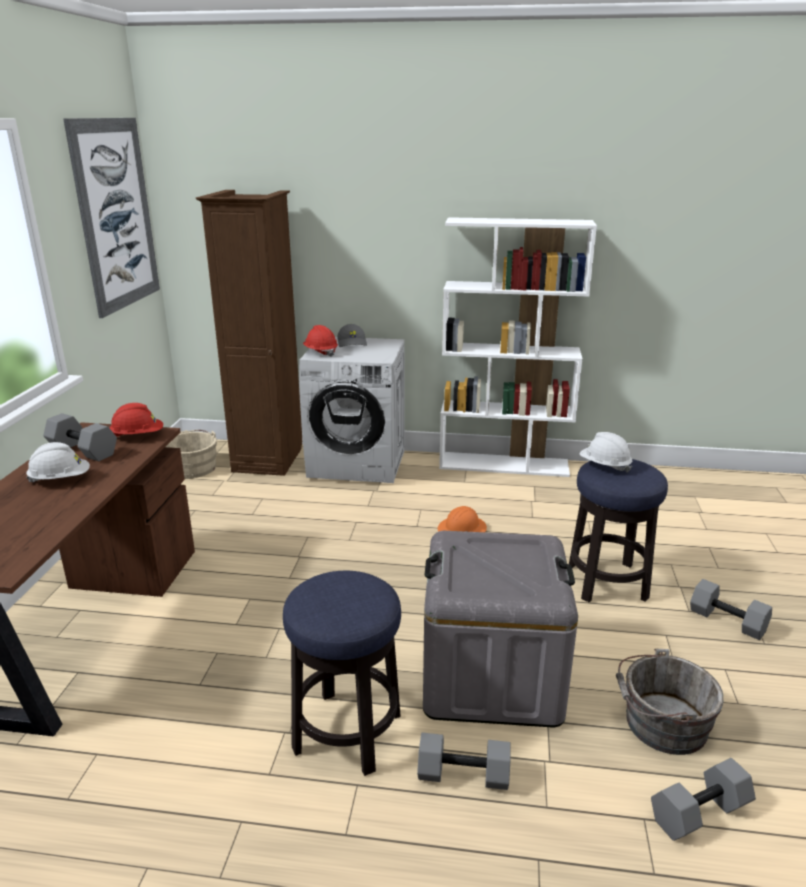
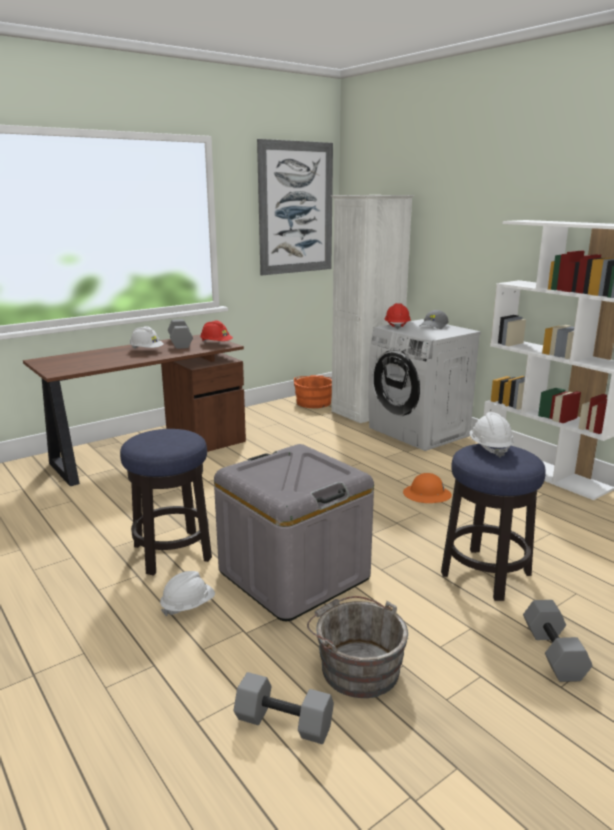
camera: 45 degrees right, 5 degrees down
beige bucket [166,430,217,479] -> orange bucket [294,375,332,408]
brown cabinet [196,190,302,476] -> white cabinet [331,195,414,423]
grey dumbbell [417,733,511,790] -> white hard hat [160,571,215,617]

